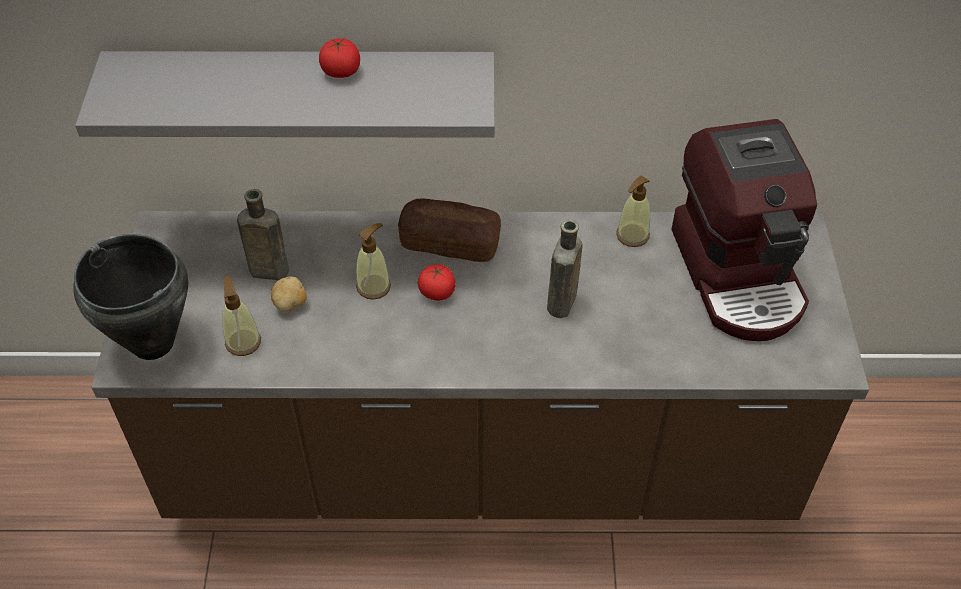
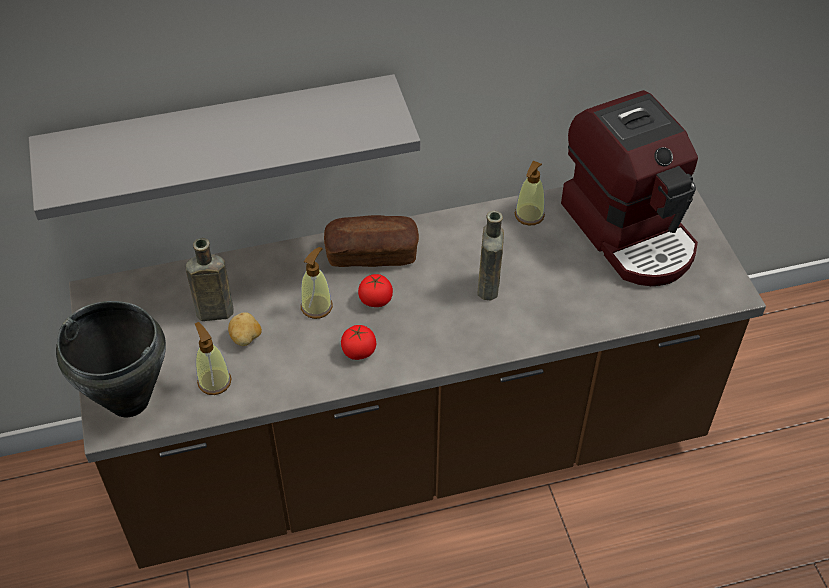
camera: 15 degrees left, 0 degrees up
tomato [319,38,360,78] -> tomato moved to [341,325,376,360]

